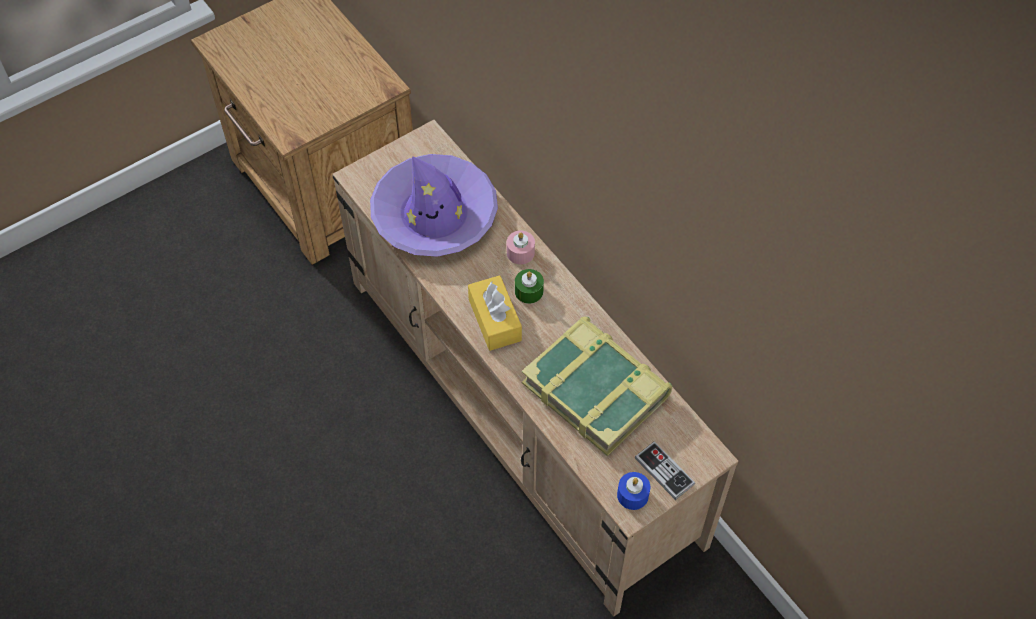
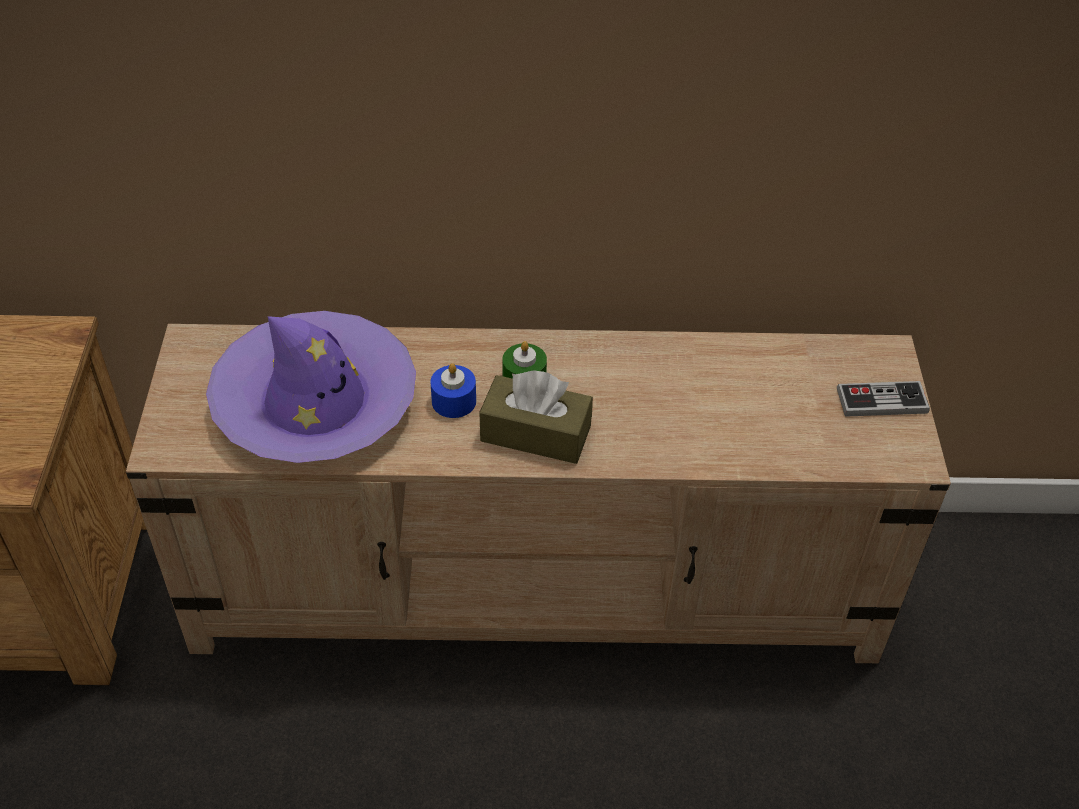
camera: 55 degrees left, 10 degrees down
yellow tissue box [468,275,522,351] -> brown tissue box [479,370,593,464]
pink candle [507,231,535,264] -> none
book [522,316,672,456] -> none
blue candle [617,472,650,510] -> blue candle moved to [430,363,476,418]

